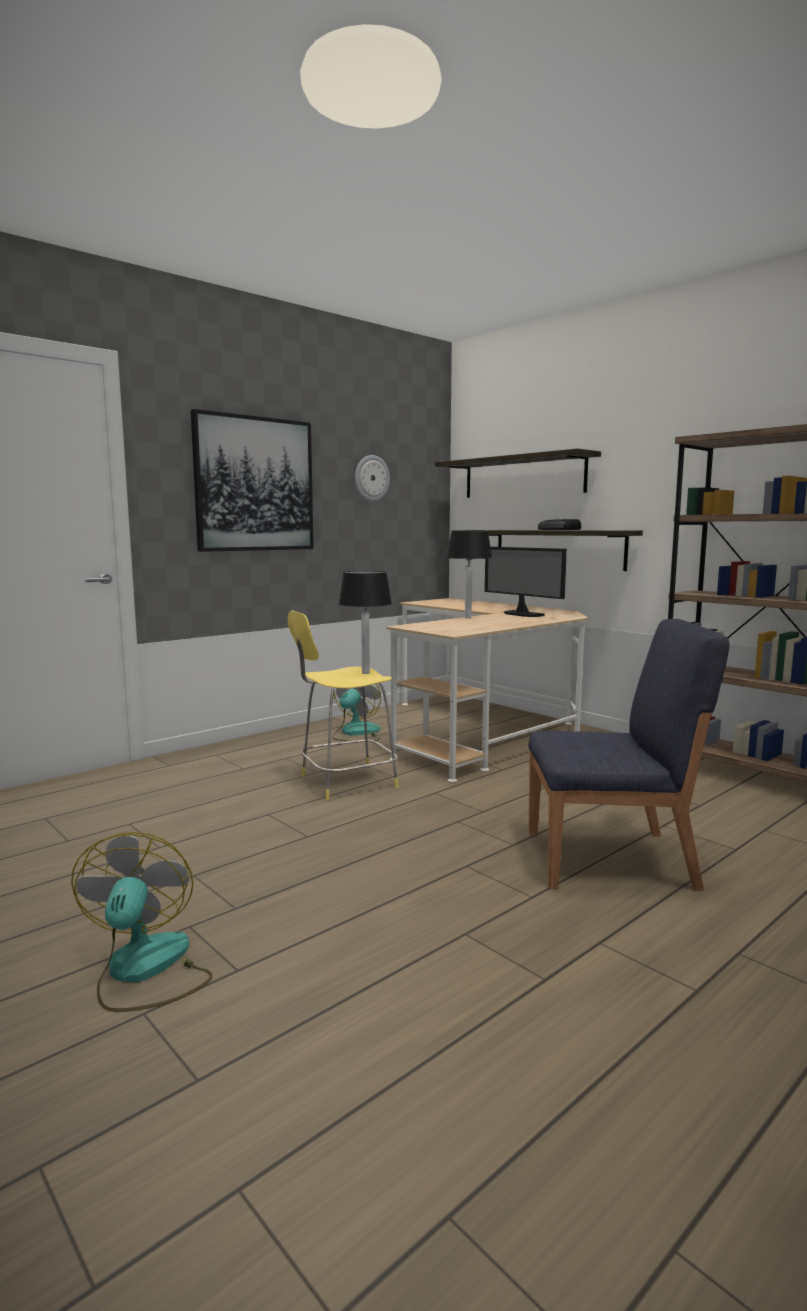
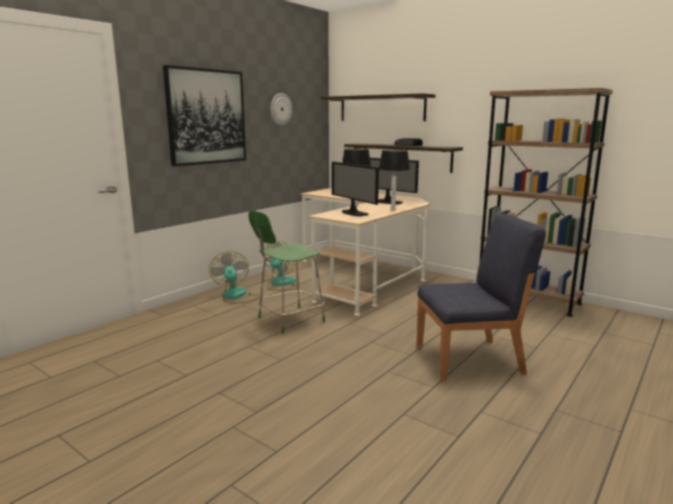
camera: 10 degrees left, 5 degrees up
fan [71,832,213,1012] -> fan moved to [209,251,260,304]
yellow stool [288,610,399,801] -> green stool [248,210,325,334]
table lamp [338,571,392,674] -> table lamp moved to [379,150,410,211]
none -> monitor [332,162,379,216]

